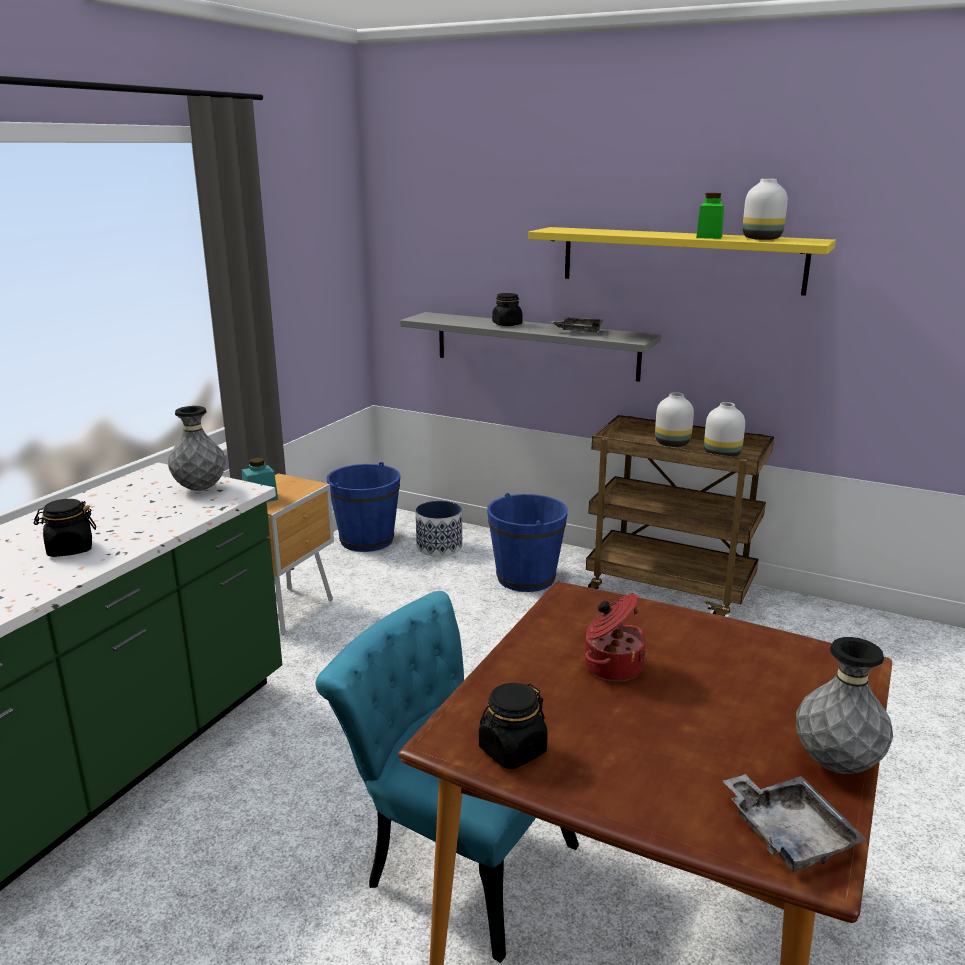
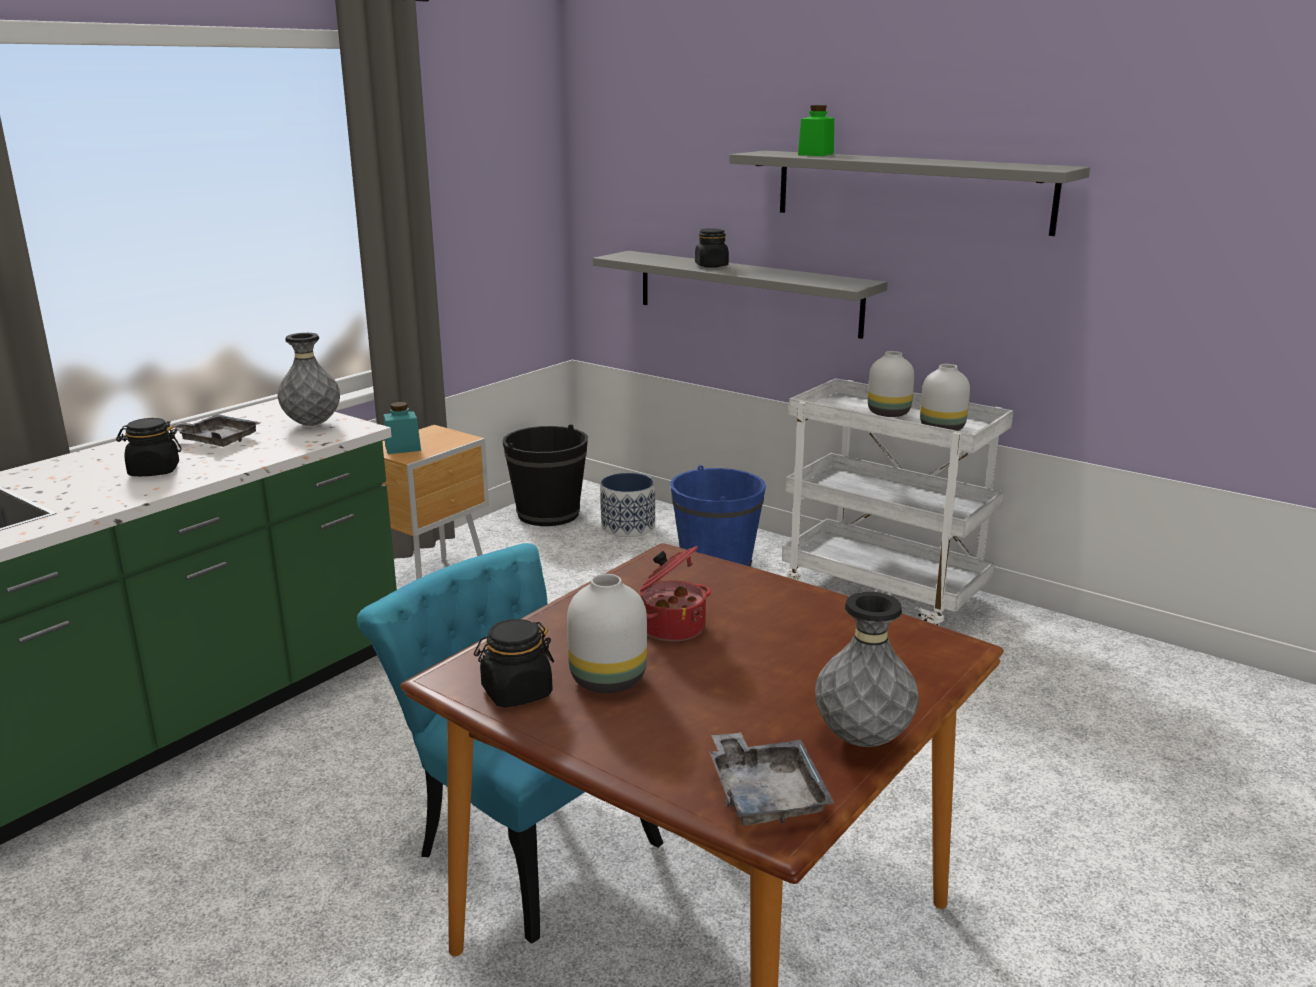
camera: 10 degrees right, 0 degrees up
blue bucket [326,462,401,552] -> black bucket [503,424,588,526]
yellow shelf [528,227,836,296] -> grey shelf [729,151,1090,236]
grey tray [550,317,604,333] -> grey tray moved to [172,414,260,447]
brown cart [586,415,774,616] -> white cart [782,378,1013,625]
green jar [696,193,724,239] -> green jar moved to [798,105,834,156]
white vase [743,179,788,240] -> white vase moved to [567,574,647,693]

